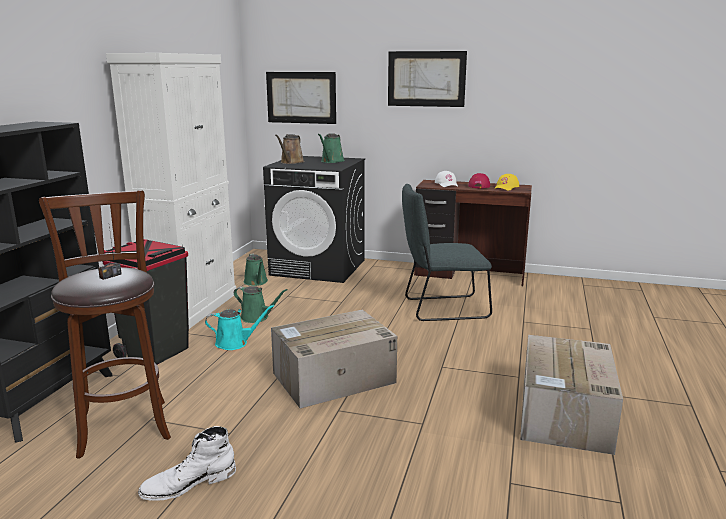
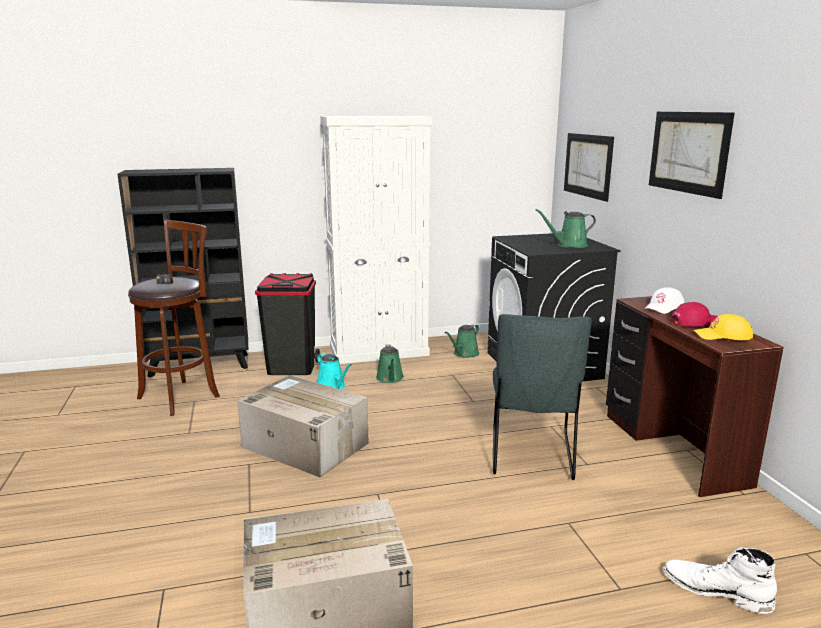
camera: 60 degrees right, 0 degrees up
white boot [138,426,236,501] -> white boot moved to [663,547,777,614]
brown watering can [275,134,305,164] -> none
grey chair [402,184,492,321] -> grey chair turned 135 degrees counterclockwise [493,314,592,480]

